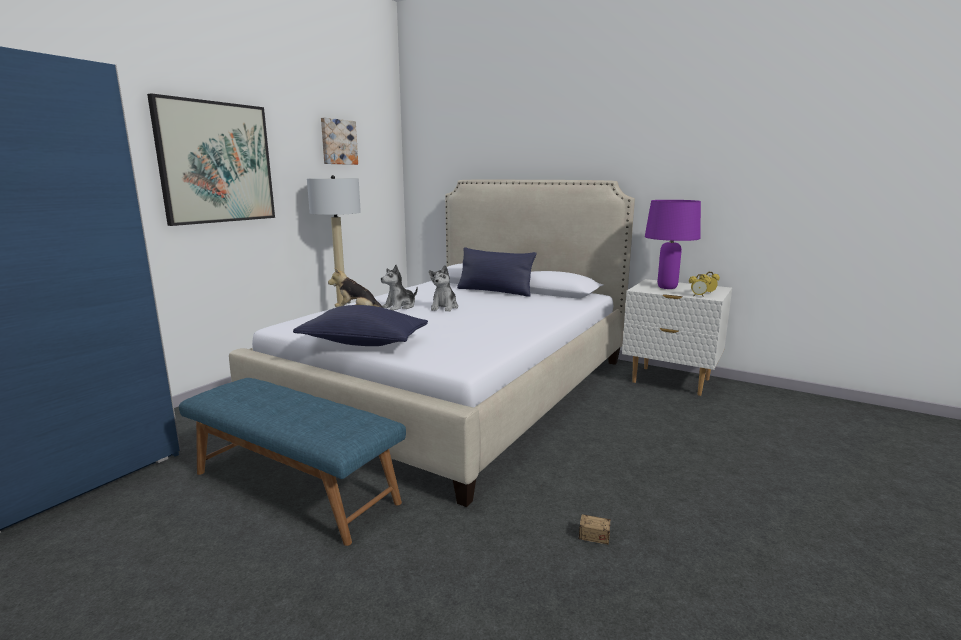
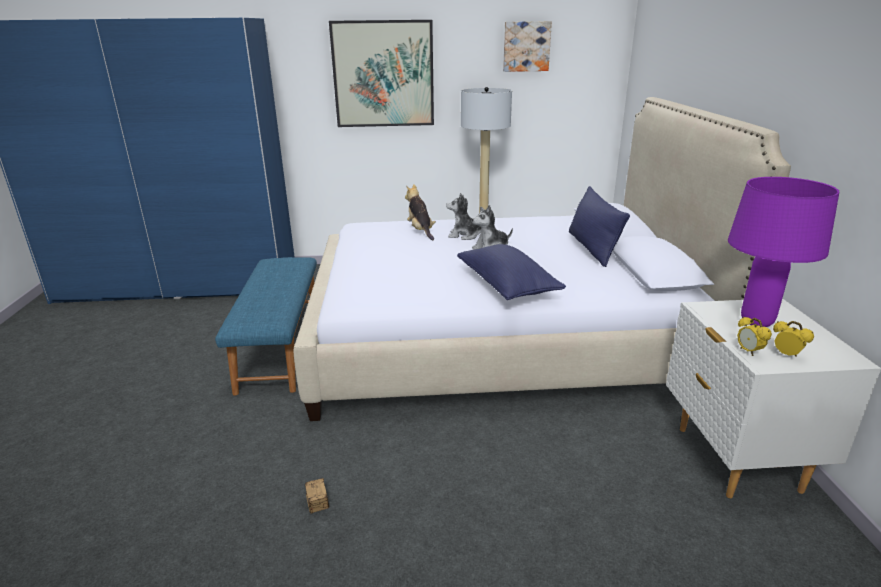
camera: 55 degrees right, 10 degrees up
blue pillow [293,305,428,346] -> blue pillow moved to [457,244,566,300]

